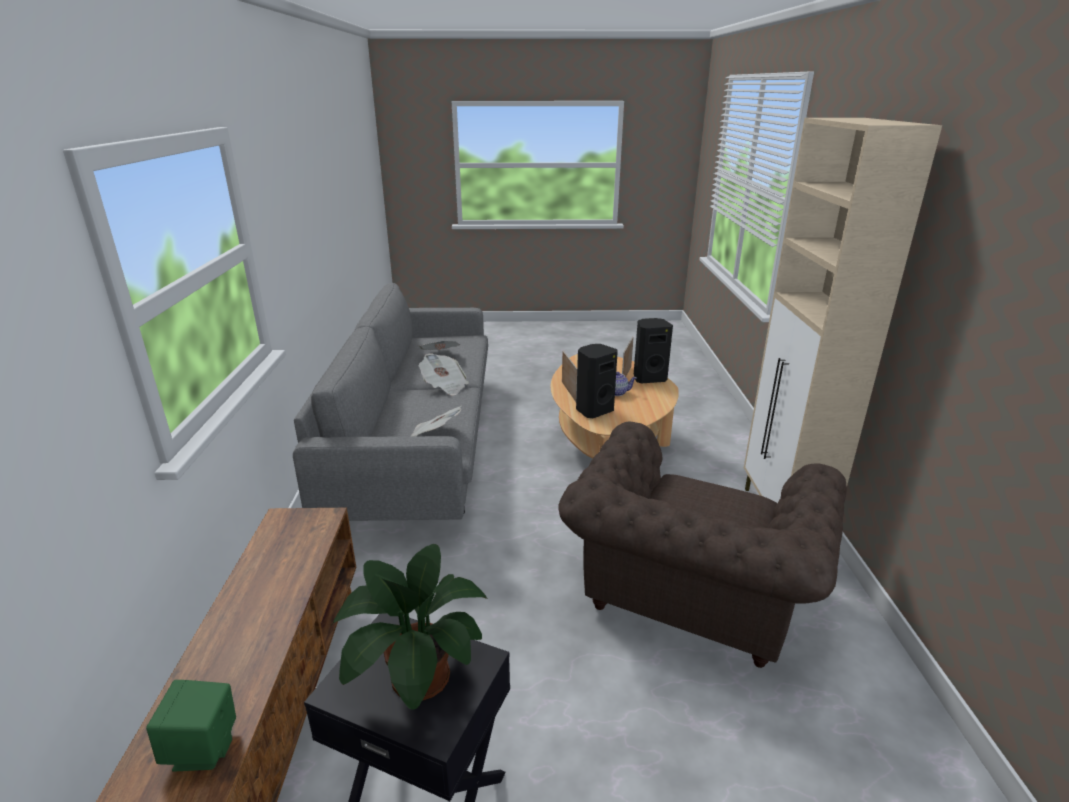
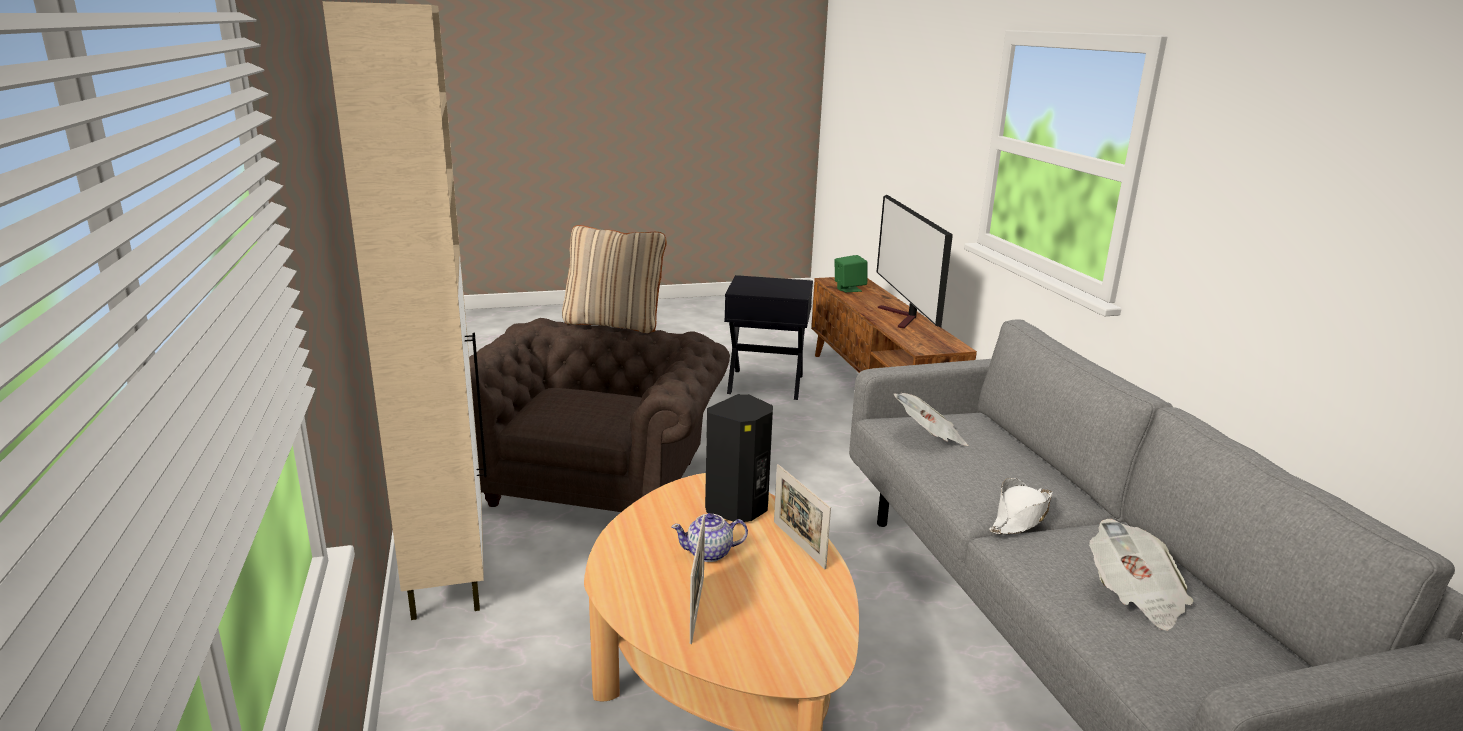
camera: 165 degrees right, 5 degrees down
potted plant [332,544,487,710] -> none
newspaper [419,353,469,396] -> white hat [989,478,1053,534]
black speaker [634,318,673,383] -> none
none -> beige pillow [562,225,667,333]
none -> television [877,195,953,328]

